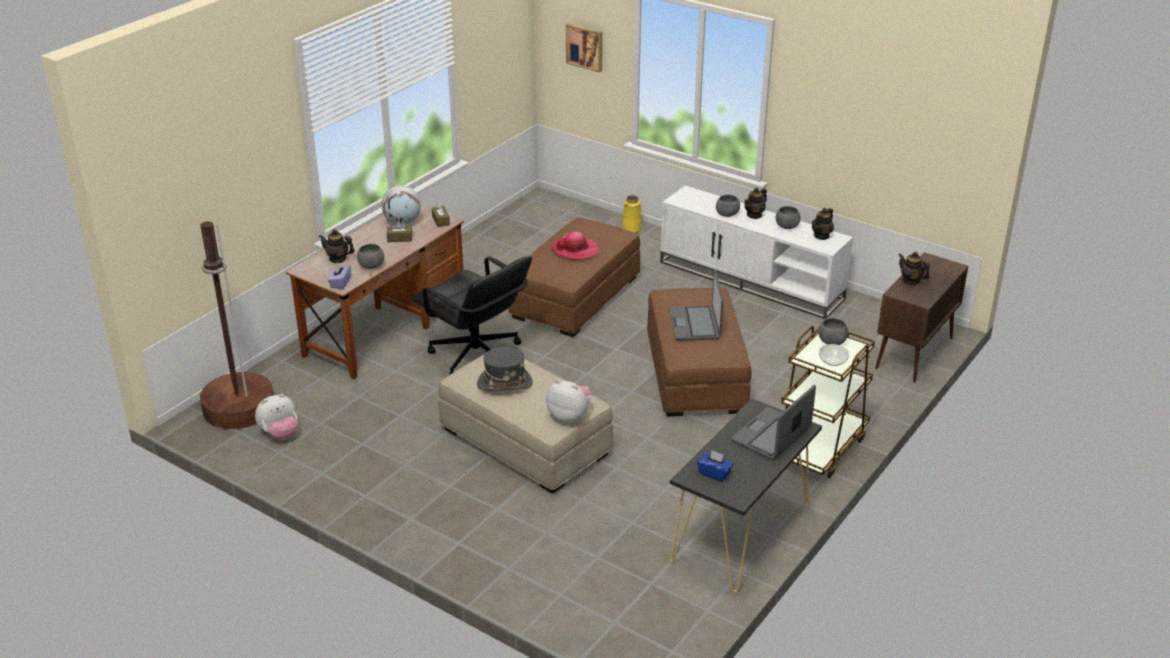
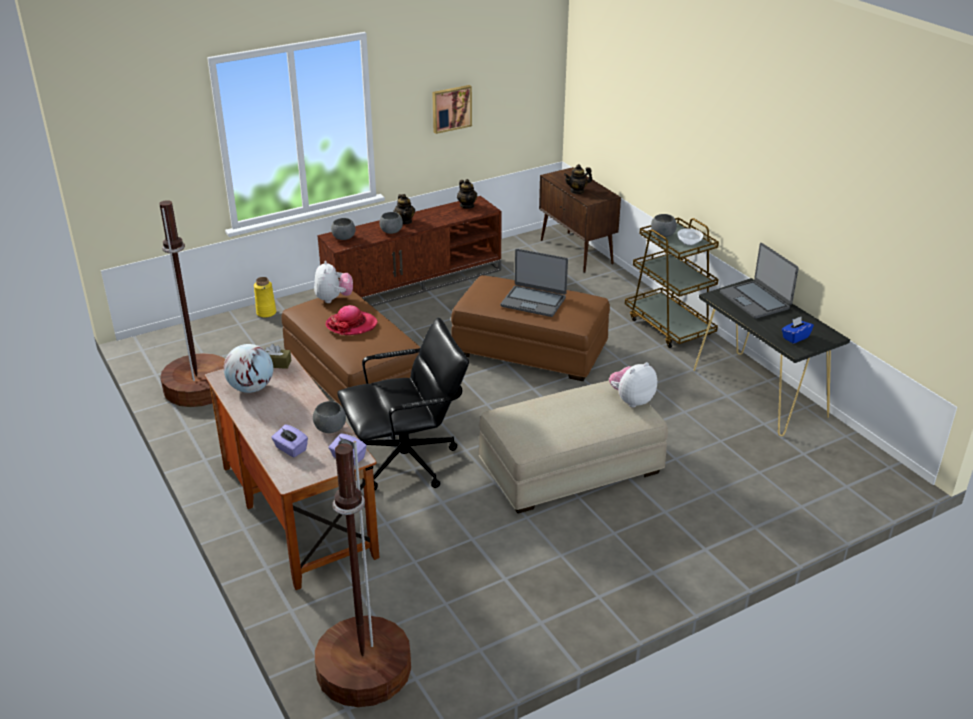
camera: 65 degrees left, 0 degrees up
plush toy [255,394,298,440] -> plush toy moved to [314,261,353,303]
teapot [319,229,355,263] -> purple tissue box [271,425,308,457]
brown tissue box [387,221,412,243] -> none
grey hat [477,347,533,391] -> none
picture [566,23,603,73] -> picture moved to [432,85,472,134]
white tv stand [660,186,853,319] -> brown tv stand [317,196,502,307]
grey bowl [775,206,800,229] -> grey bowl moved to [331,218,356,240]
none -> brown floor lamp [159,200,225,407]

